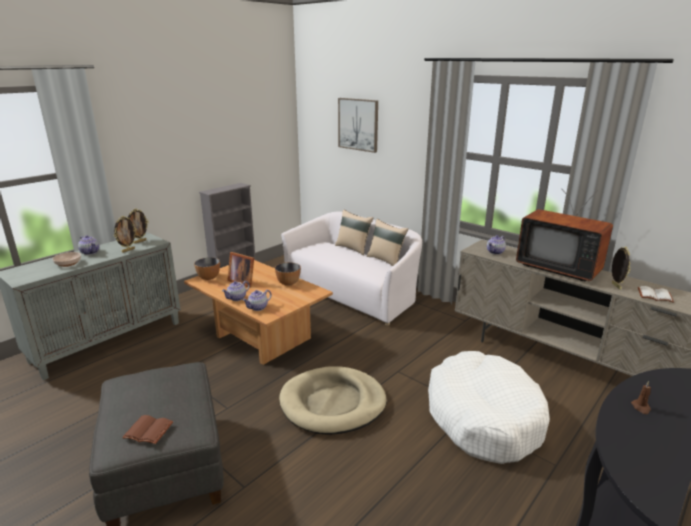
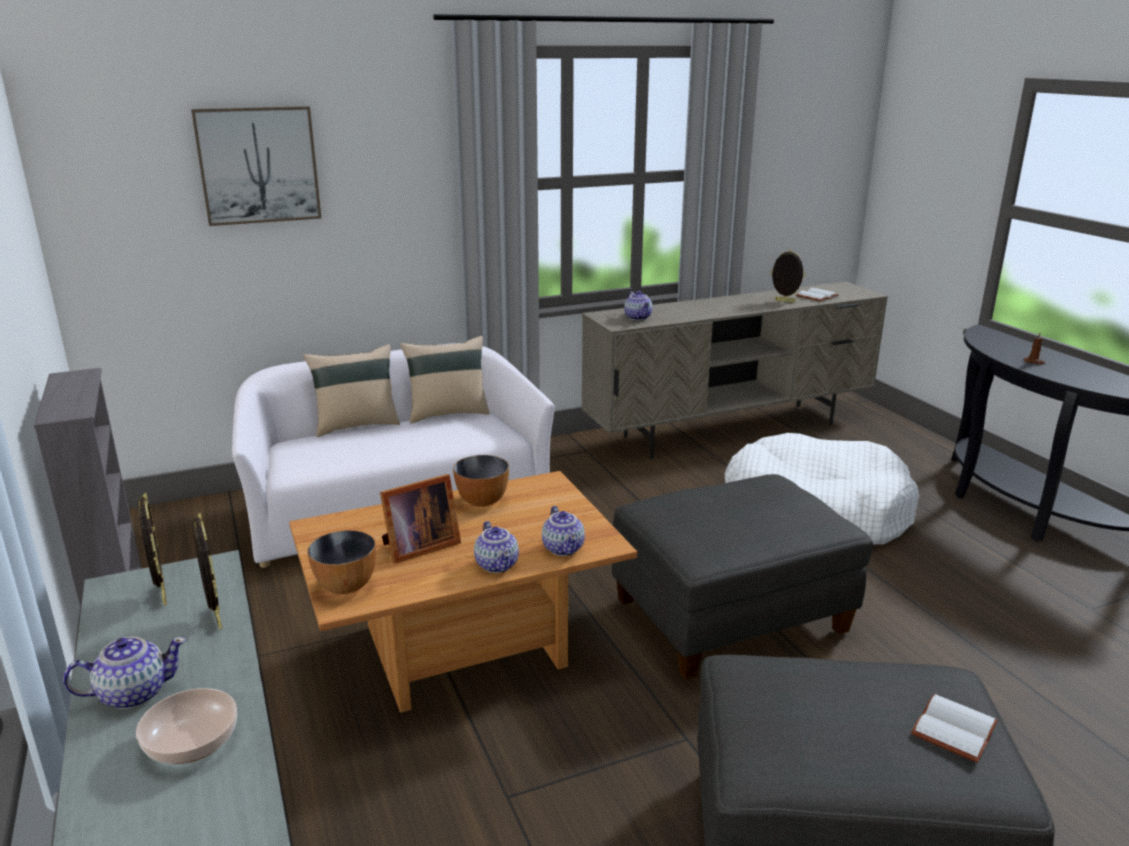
camera: 65 degrees left, 0 degrees up
brown book [122,415,173,444] -> white book [911,694,998,763]
beige dog bed [279,366,387,435] -> grey ottoman [612,474,873,680]
television [516,188,613,281] -> none

